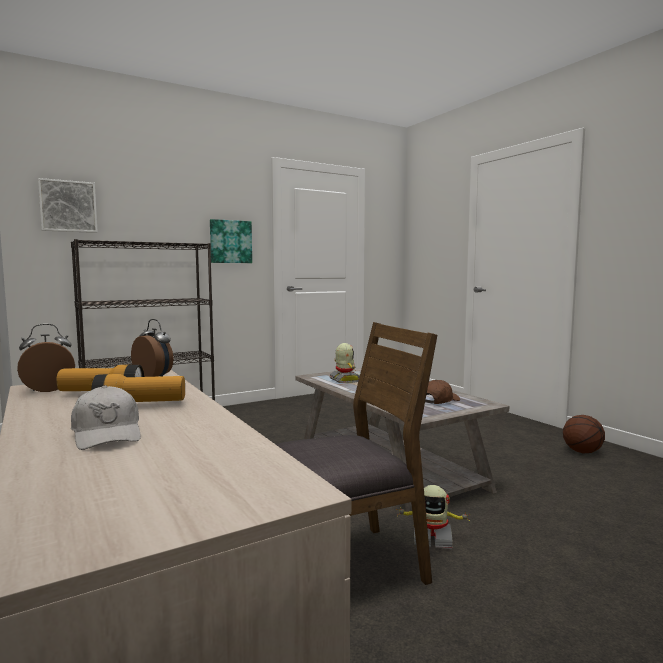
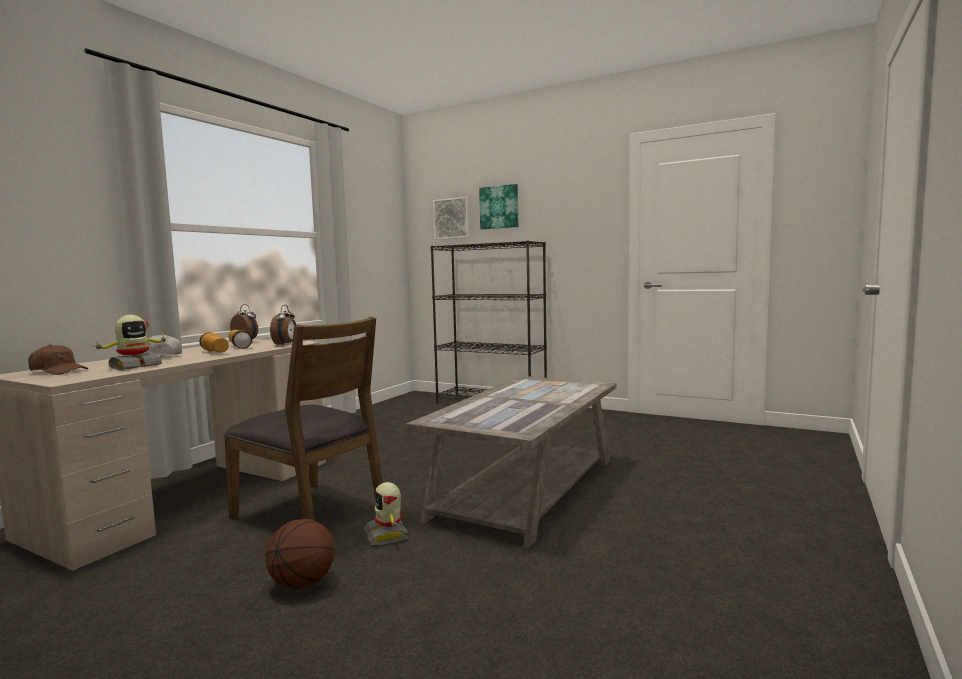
camera: 60 degrees right, 0 degrees up
picture [210,219,252,263] -> picture moved to [479,184,518,229]
toy robot [330,343,360,383] -> toy robot moved to [96,315,168,370]
brown cap [425,380,460,404] -> brown cap moved to [28,344,88,375]
basketball [563,415,605,453] -> basketball moved to [265,519,335,590]

